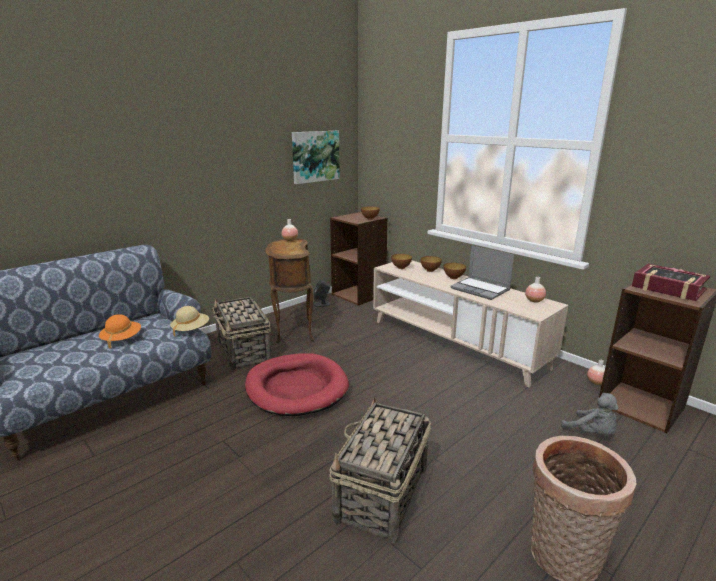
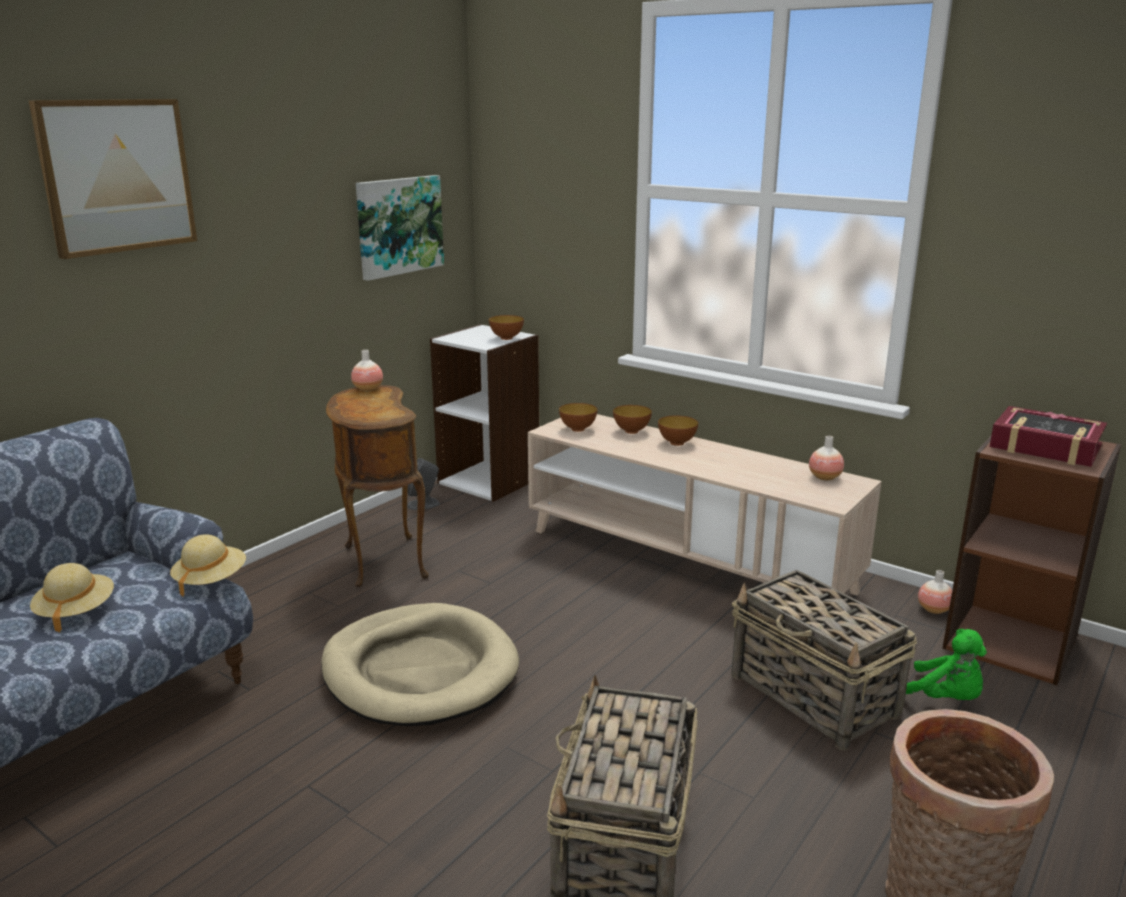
camera: 10 degrees left, 0 degrees up
orange hat [99,314,141,349] -> beige hat [30,563,114,632]
basket [212,297,272,370] -> basket moved to [731,570,917,750]
red dog bed [245,353,349,416] -> beige dog bed [321,603,519,726]
brown bookcase [330,212,388,306] -> white bookcase [430,324,539,502]
laptop [451,246,514,300] -> none
grey plush toy [561,393,618,436] -> green plush toy [906,629,987,700]
none -> picture [28,99,197,259]

